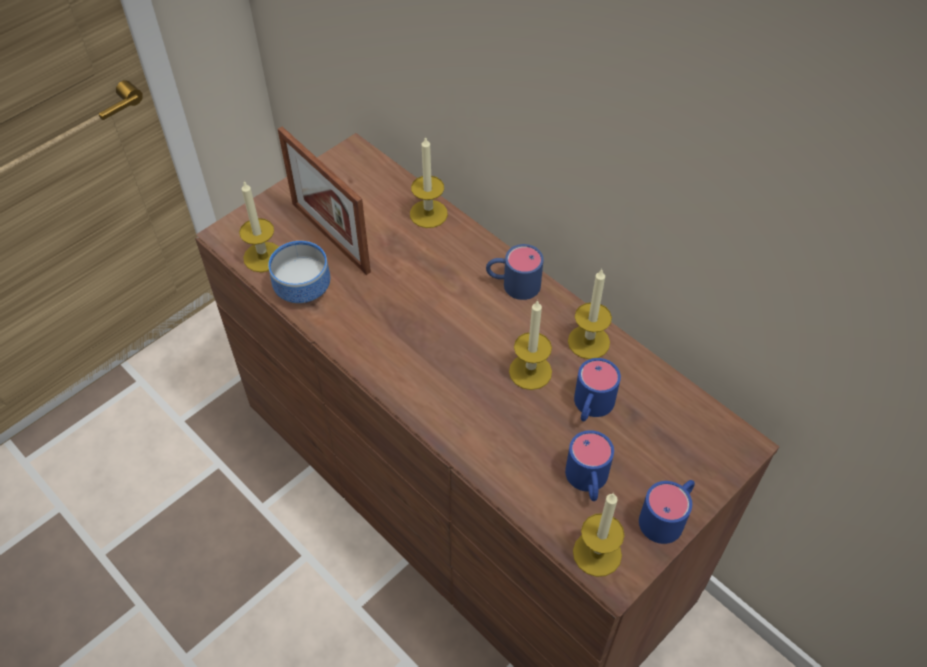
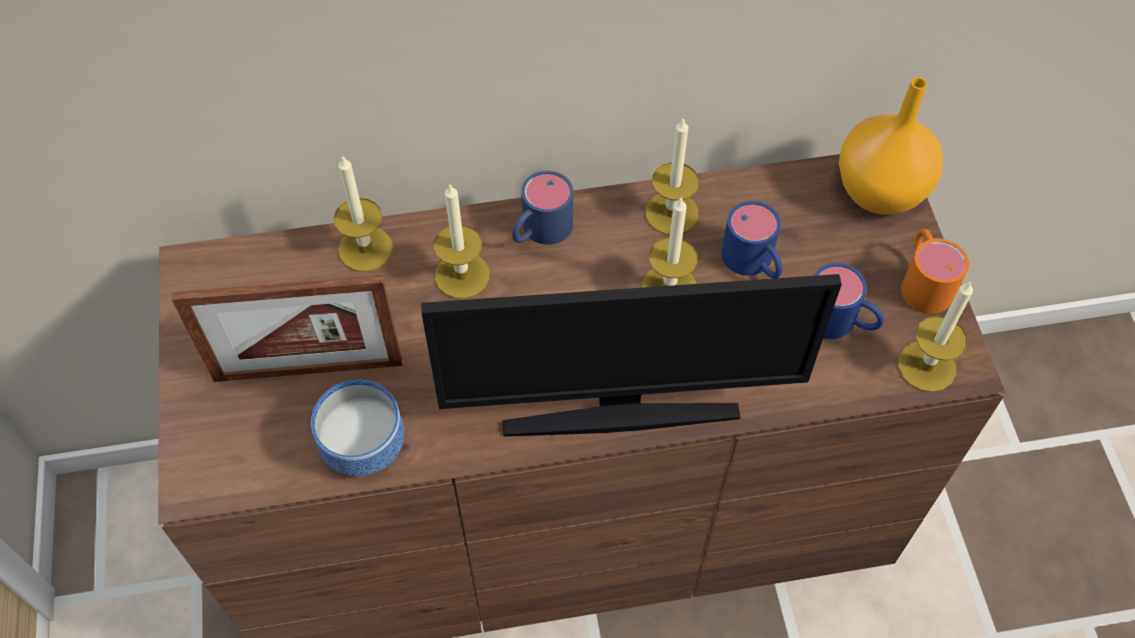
camera: 55 degrees left, 5 degrees up
candle [239,181,279,272] -> candle moved to [434,183,490,299]
blue mug [639,480,695,544] -> orange mug [901,229,969,314]
none -> monitor [421,274,842,437]
none -> orange vase [839,77,943,215]

